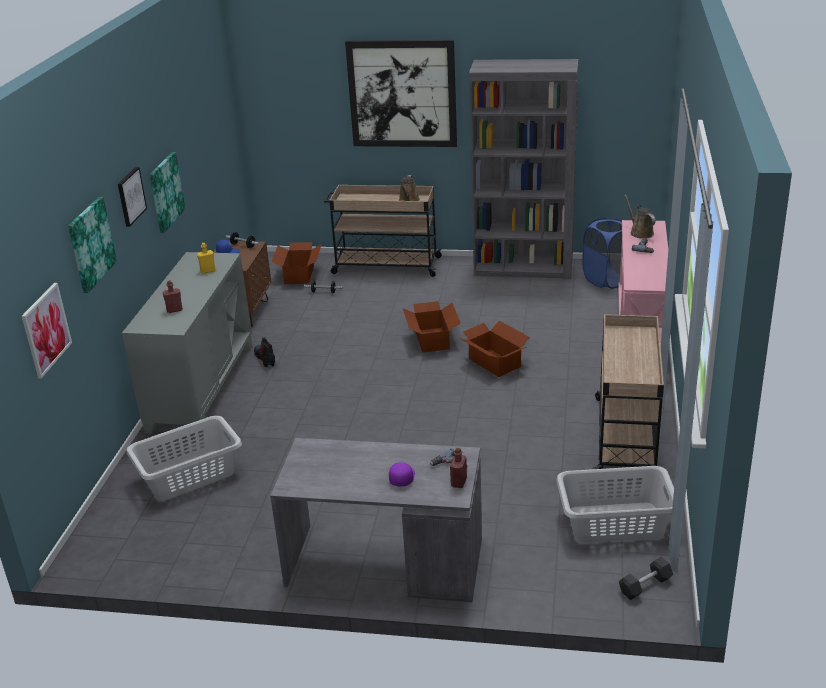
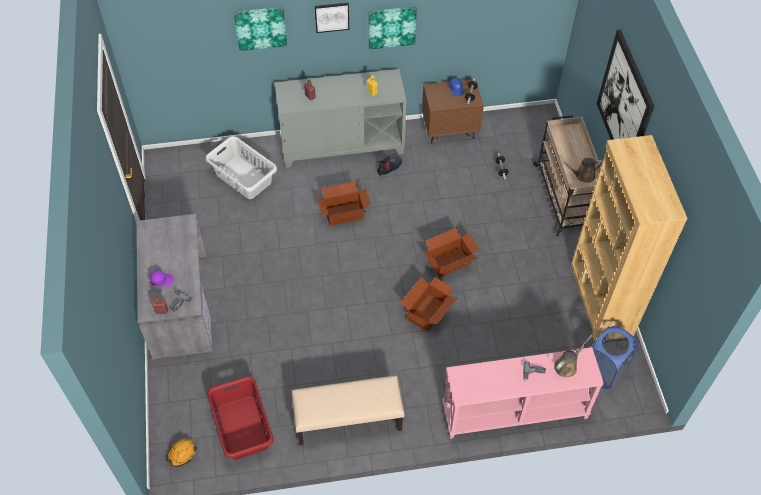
camera: 70 degrees right, 25 degrees up
picture [21,283,72,379] -> none
cardboard box [271,242,321,284] -> cardboard box moved to [317,181,371,226]
grey bookcase [469,59,578,279] -> brown bookcase [571,135,687,342]
grey laundry basket [556,466,674,543] -> red laundry basket [208,376,273,460]
beige cart [592,314,664,469] -> beige bench [291,376,405,445]
grey dumbbell [619,557,673,600] -> orange hard hat [167,438,197,467]

